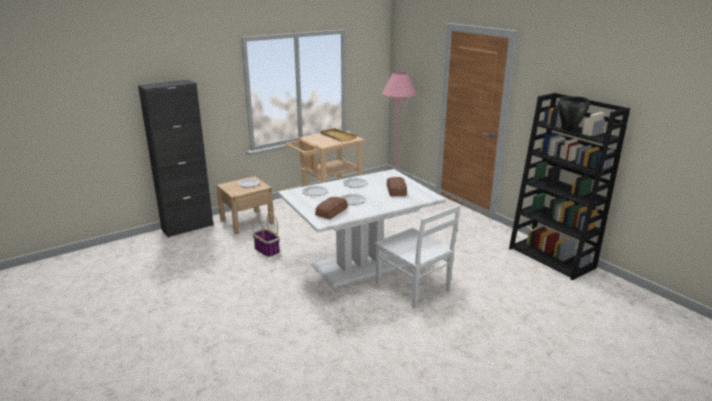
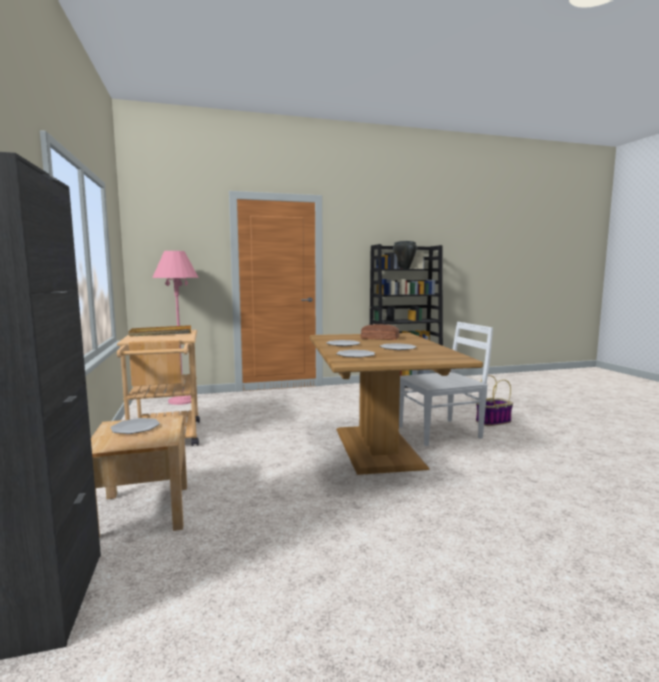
camera: 70 degrees left, 15 degrees down
basket [252,213,280,257] -> basket moved to [476,375,513,426]
white dining table [278,169,446,288] -> brown dining table [310,333,483,475]
bread [315,197,348,219] -> none

